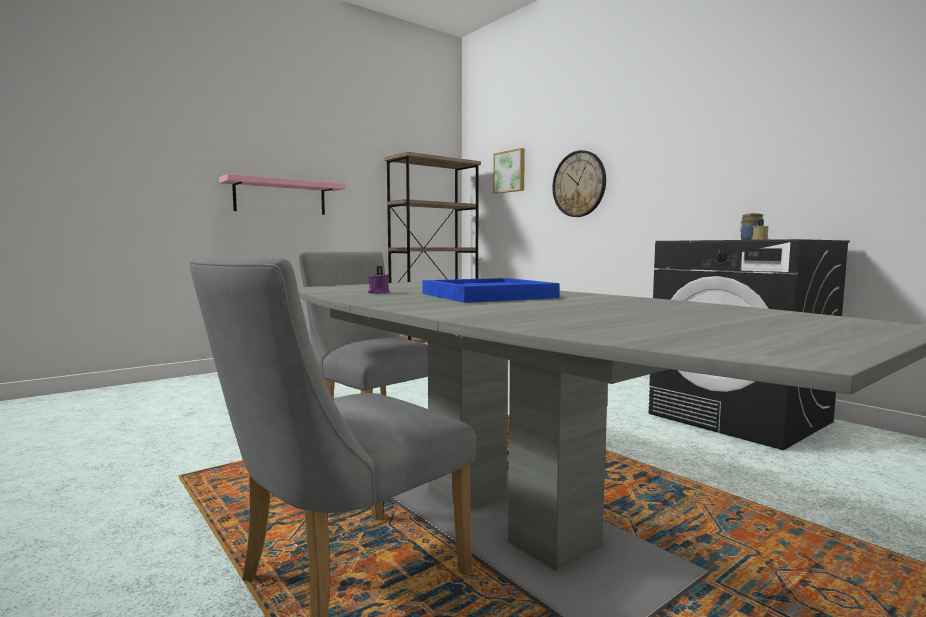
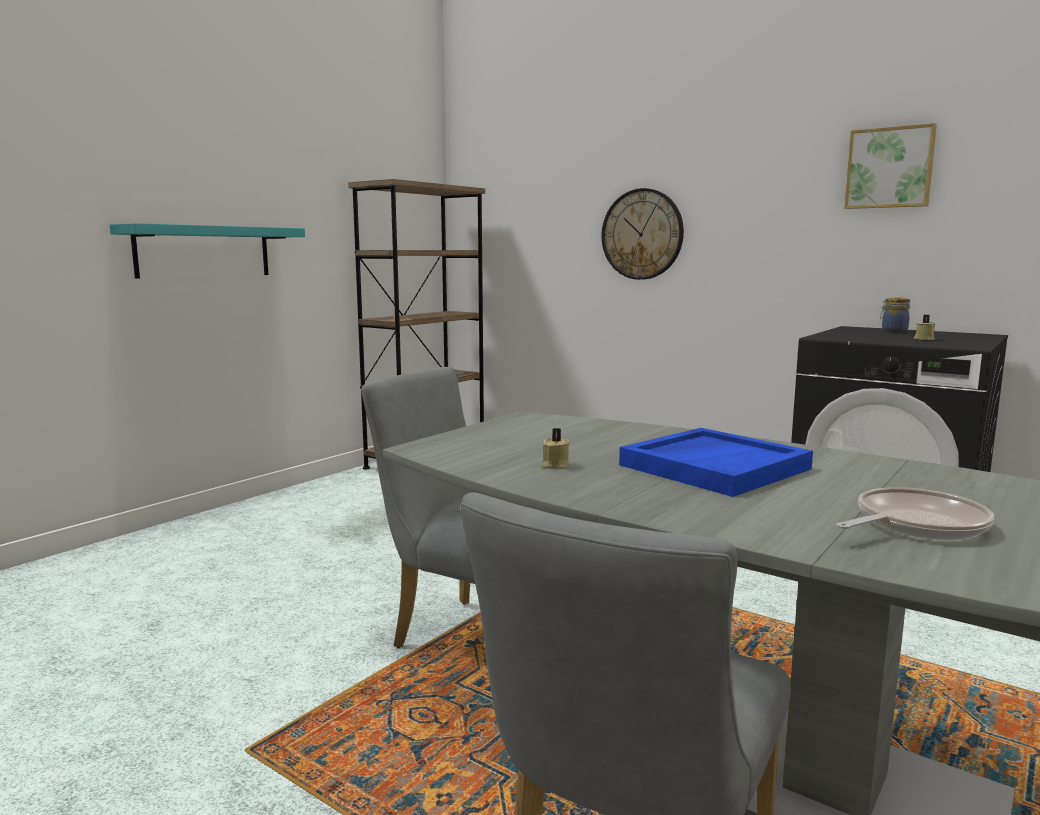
camera: 15 degrees left, 5 degrees up
pink shelf [219,174,346,215] -> turquoise shelf [110,223,305,279]
purple candle [368,266,389,293] -> beige candle [541,428,570,469]
picture [493,148,525,194] -> picture moved to [844,123,937,209]
none -> frying pan [836,487,994,540]

